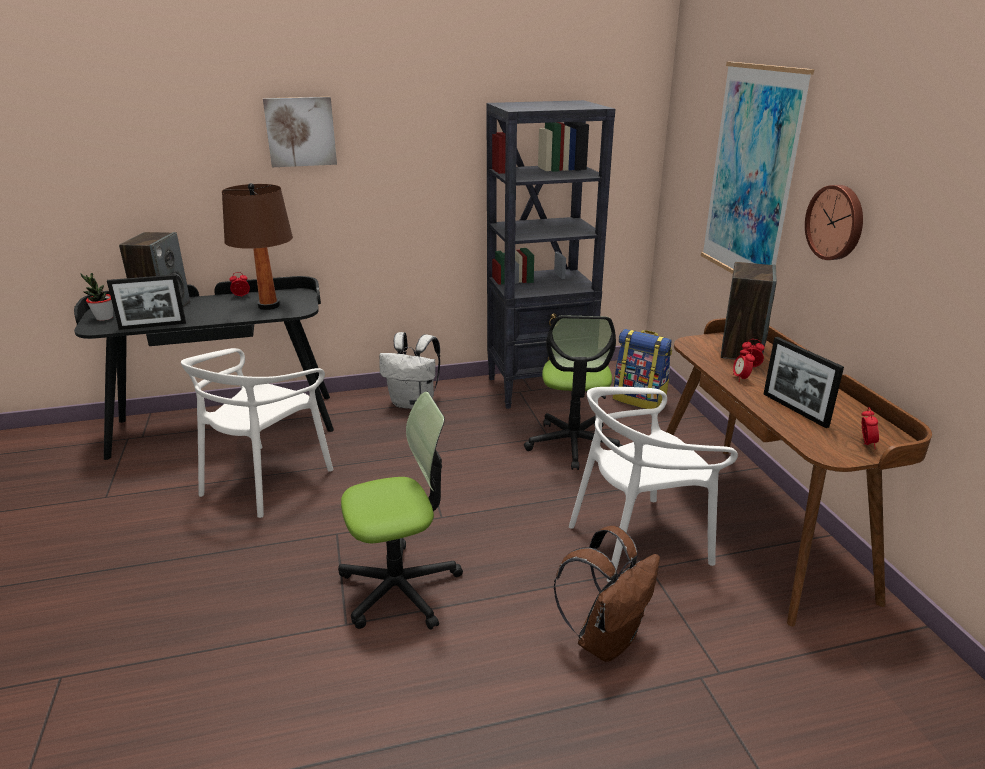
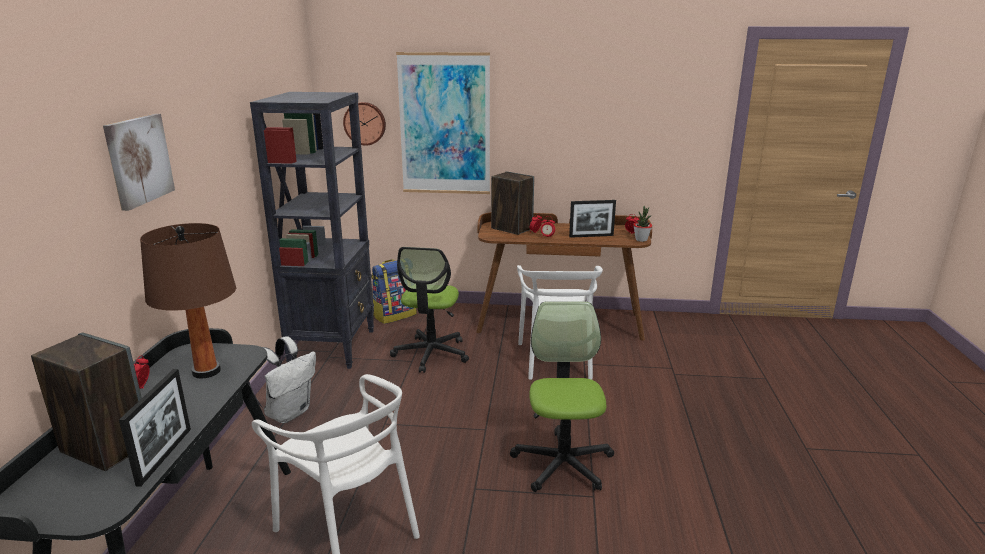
camera: 70 degrees left, 5 degrees down
potted plant [81,273,113,321] -> potted plant moved to [633,206,652,242]
office chair [524,315,623,470] -> office chair turned 75 degrees clockwise [390,247,469,373]
brown backpack [553,526,660,662] -> none
wall clock [805,185,863,260] -> wall clock moved to [343,102,386,146]

